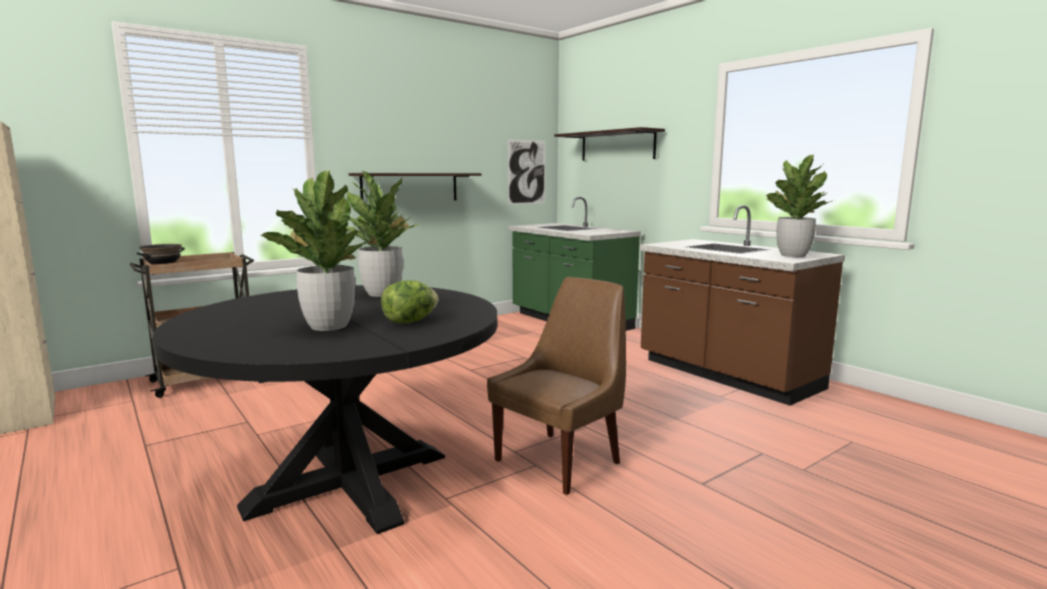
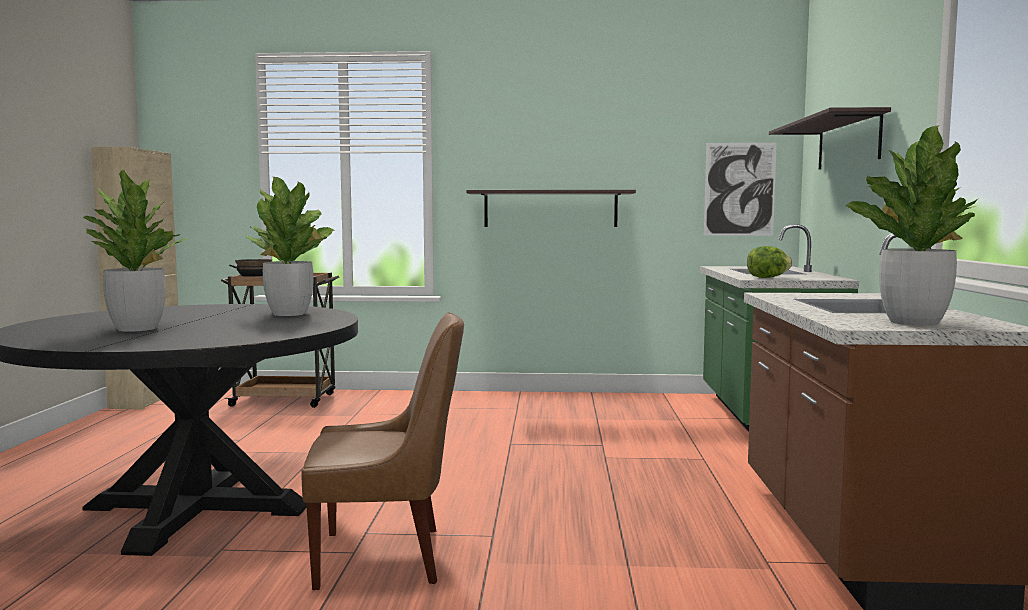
camera: 40 degrees right, 5 degrees down
lettuce [381,280,439,323] -> lettuce moved to [747,246,792,278]

